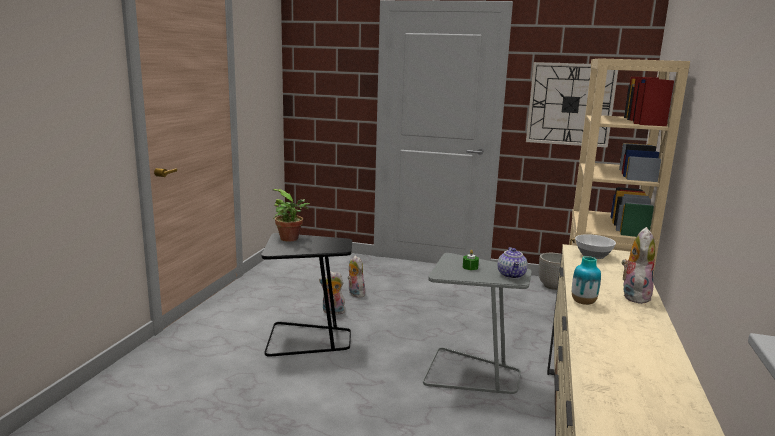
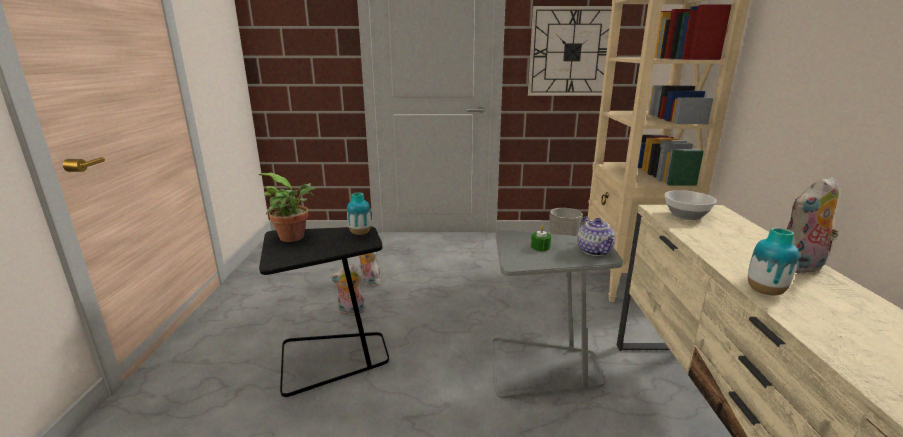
camera: 15 degrees left, 5 degrees up
plush toy [622,227,655,304] -> plush toy turned 120 degrees counterclockwise [786,176,839,274]
none -> vase [347,192,371,235]

